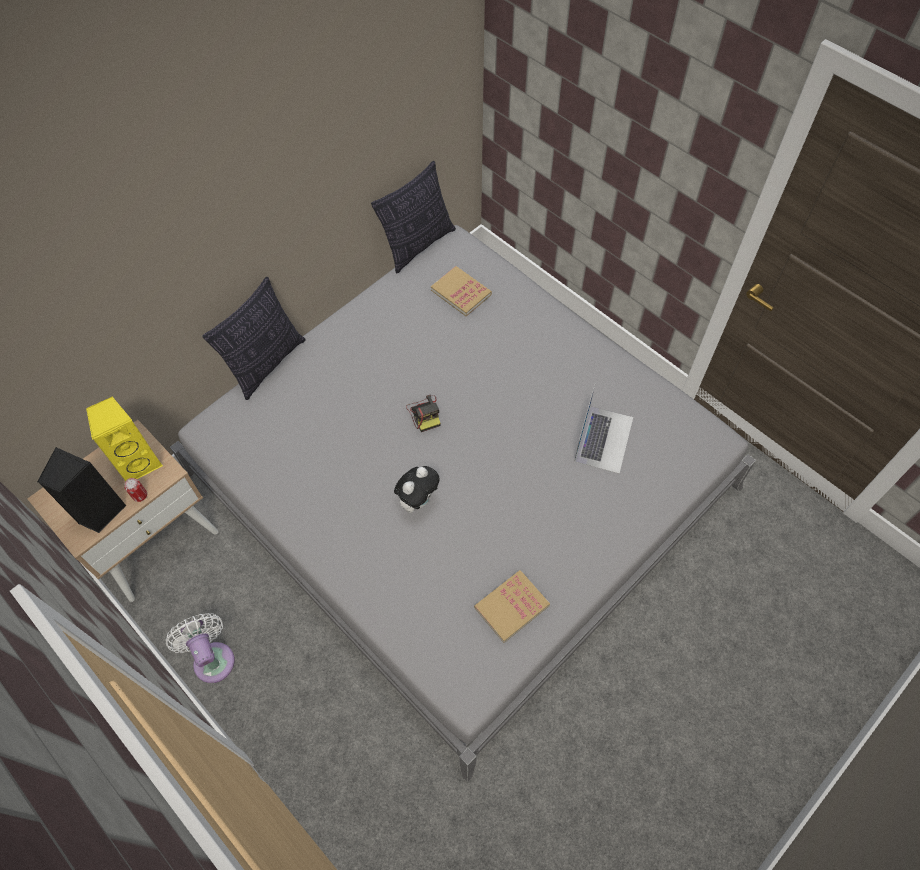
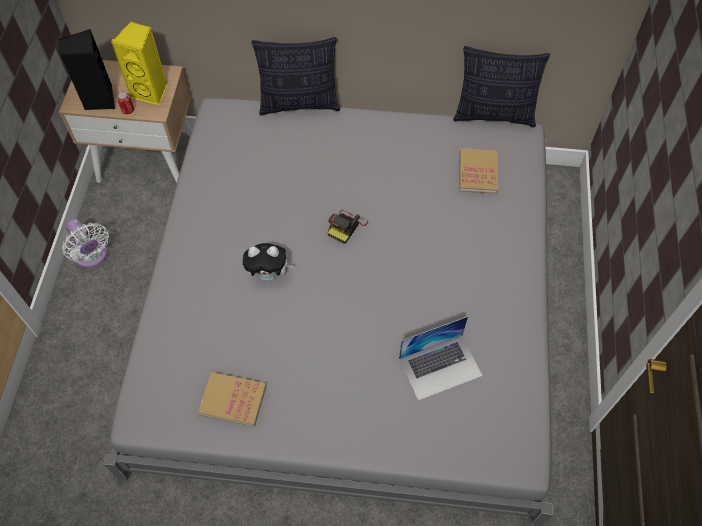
camera: 50 degrees right, 0 degrees up
white fan [166,613,235,683] -> white fan turned 120 degrees clockwise [62,219,109,268]

